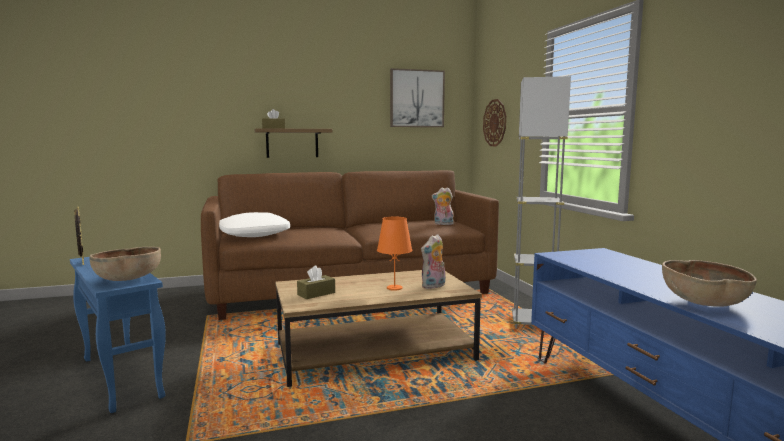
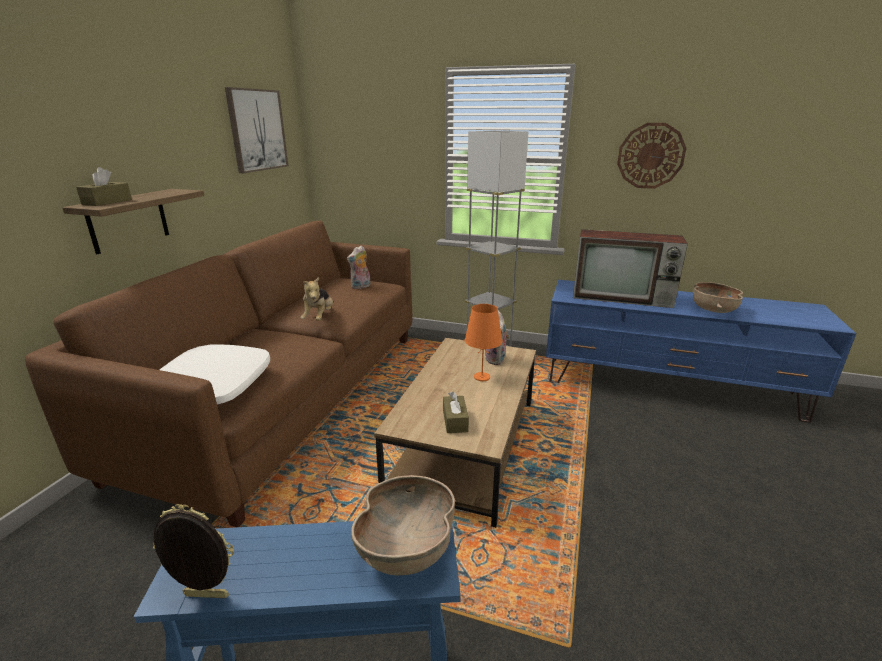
camera: 55 degrees left, 15 degrees up
wall clock [483,99,506,146] -> wall clock moved to [617,123,687,189]
none -> plush toy [301,277,333,321]
none -> television [573,229,688,308]

